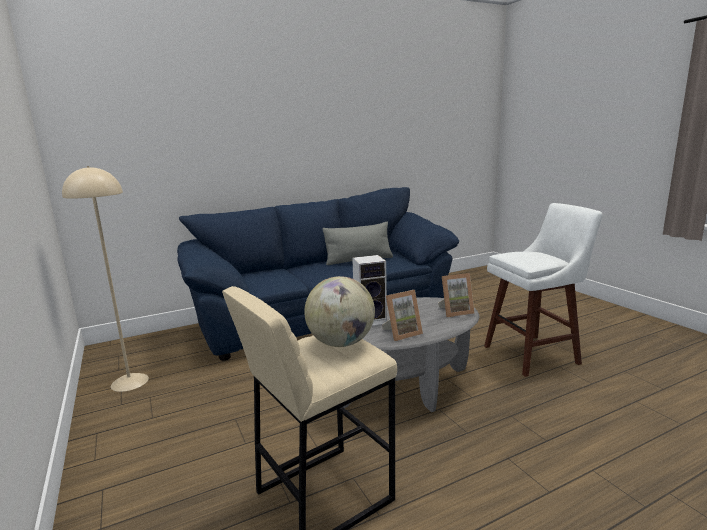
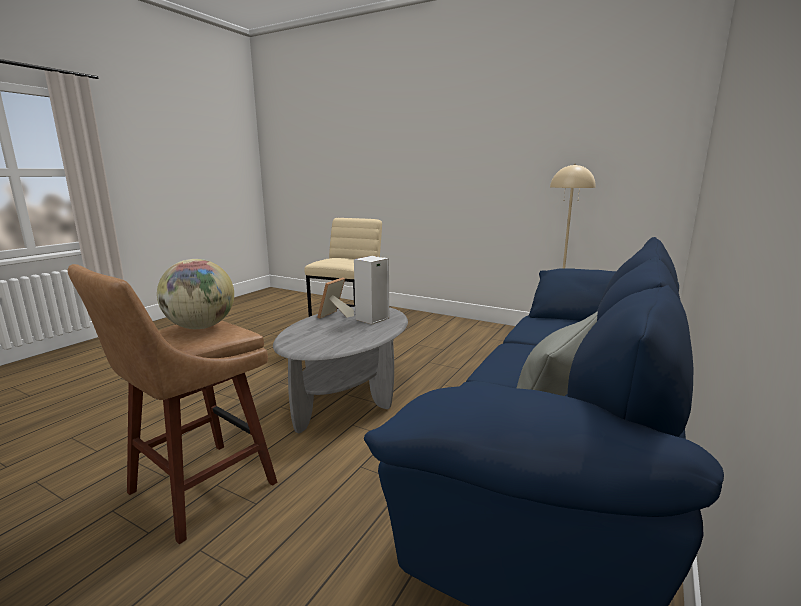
camera: 145 degrees right, 0 degrees up
globe [304,276,375,347] -> globe moved to [157,259,234,329]
picture frame [438,273,475,317] -> none
white stool [484,203,603,377] -> brown stool [68,264,277,544]

